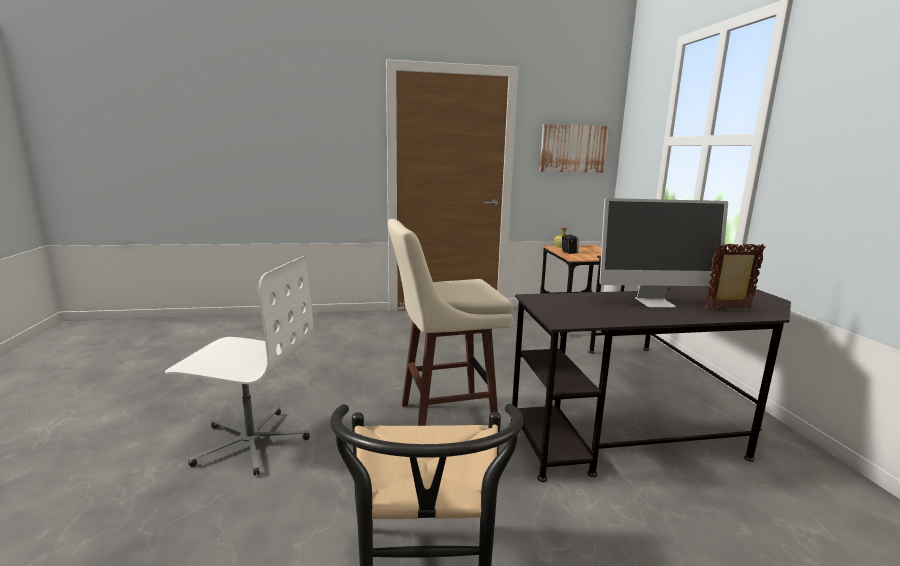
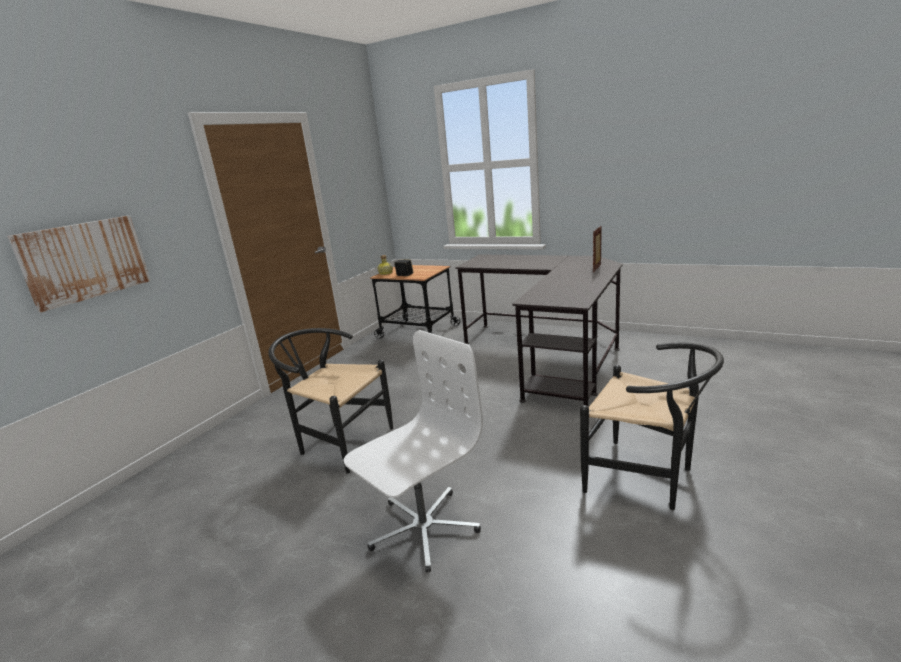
camera: 50 degrees left, 5 degrees up
beige stool [388,219,513,426] -> none
picture [539,124,609,173] -> picture moved to [7,216,151,312]
monitor [599,198,728,308] -> none
none -> black chair [268,328,393,474]

